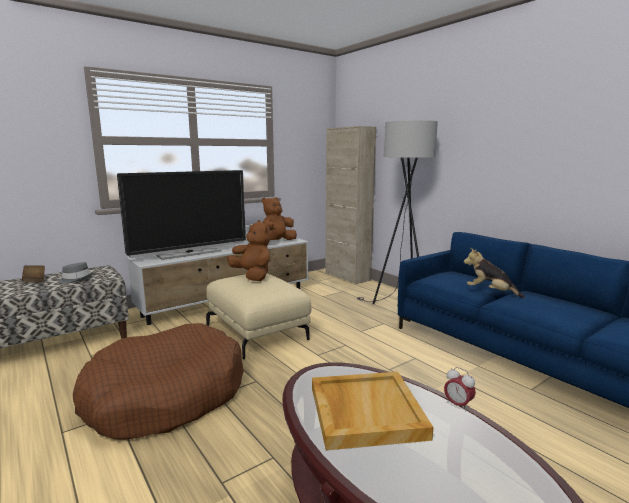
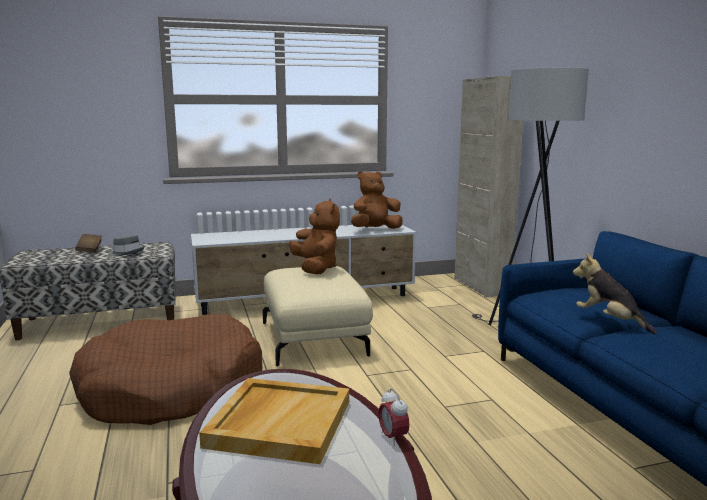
camera: 20 degrees right, 0 degrees up
television [117,170,246,260] -> none

